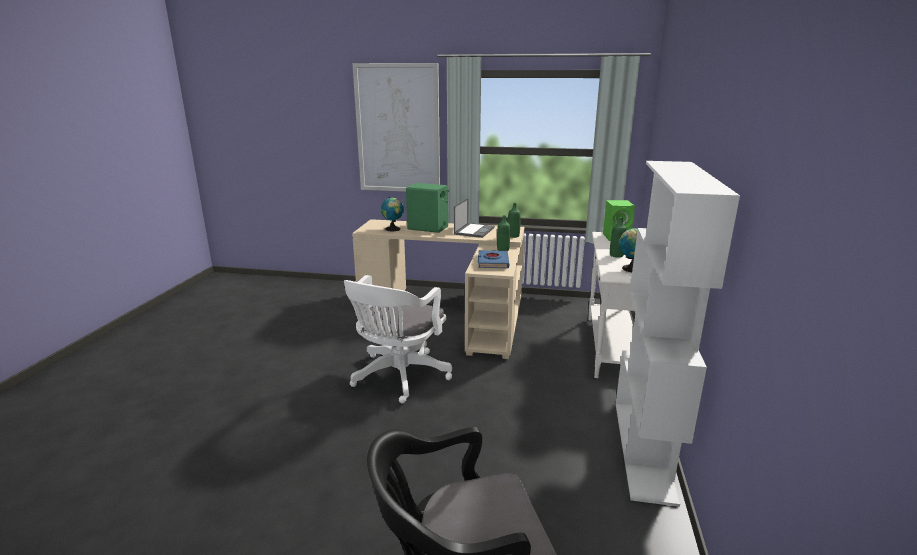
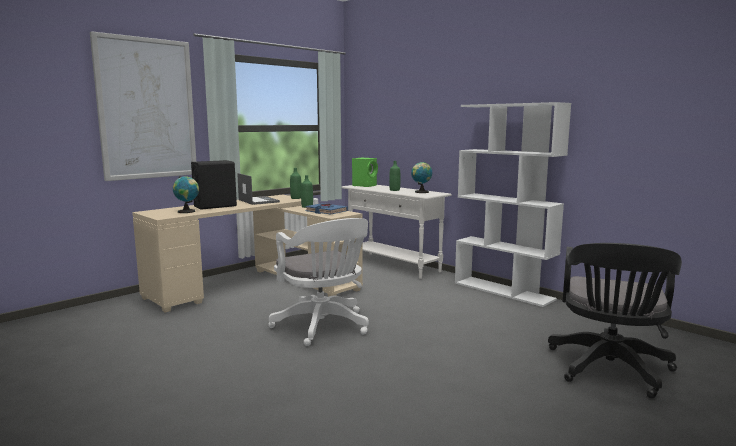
camera: 55 degrees left, 10 degrees down
green speaker [406,183,449,233] -> black speaker [191,160,237,210]

